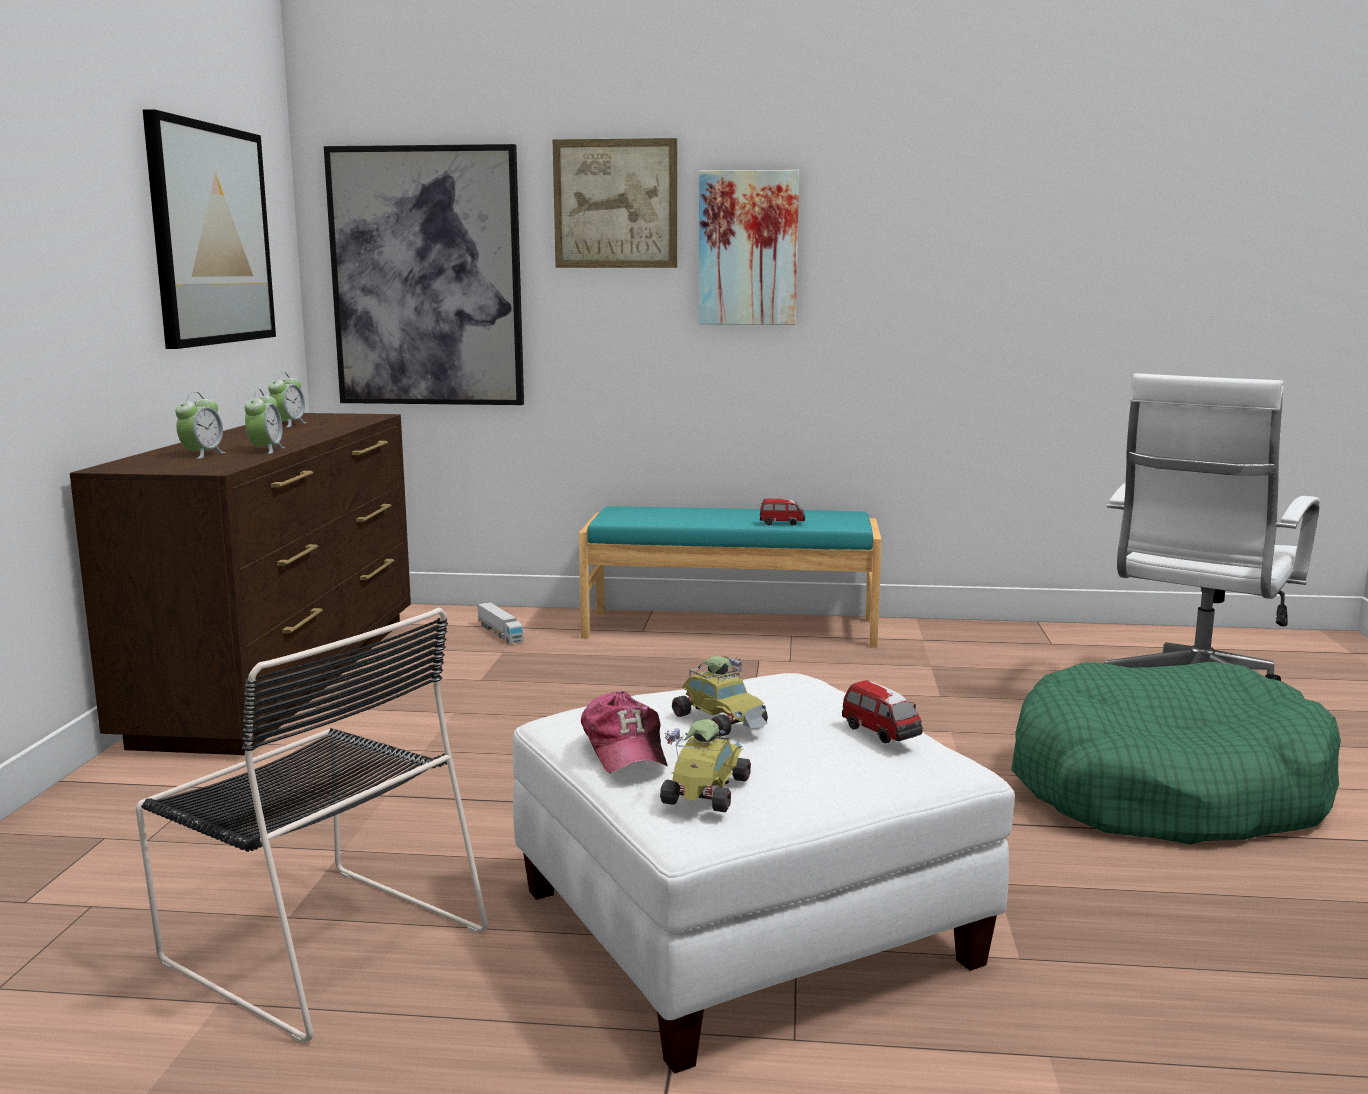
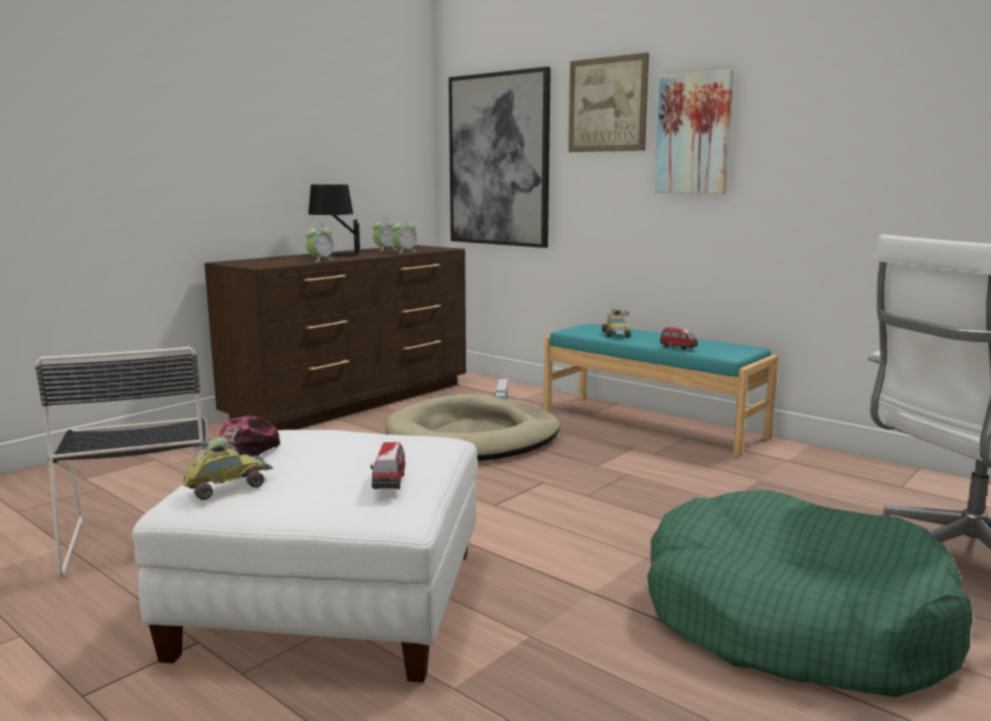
camera: 35 degrees right, 0 degrees up
picture [143,109,276,349] -> none
alarm clock [175,392,226,459] -> alarm clock moved to [391,218,417,253]
toy car [672,656,768,737] -> toy car moved to [602,308,631,337]
none -> black table lamp [308,184,360,256]
none -> beige dog bed [385,394,560,461]

